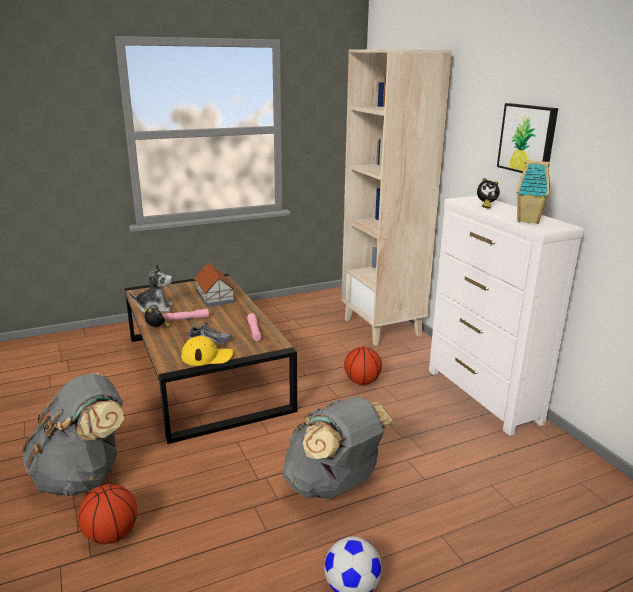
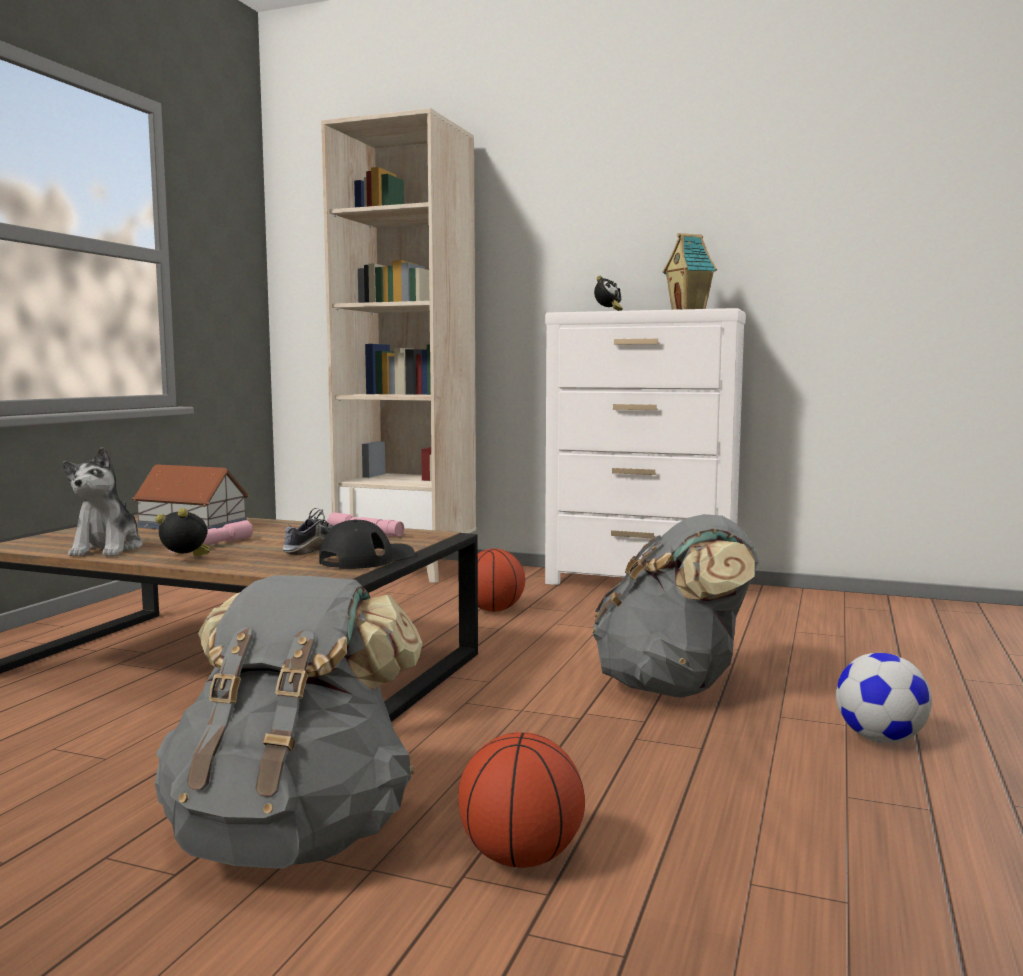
camera: 45 degrees left, 15 degrees down
plush toy [129,264,173,313] -> plush toy turned 135 degrees clockwise [63,447,143,556]
yellow cap [181,336,233,366] -> black cap [319,520,415,569]
picture [497,103,558,173] -> none

